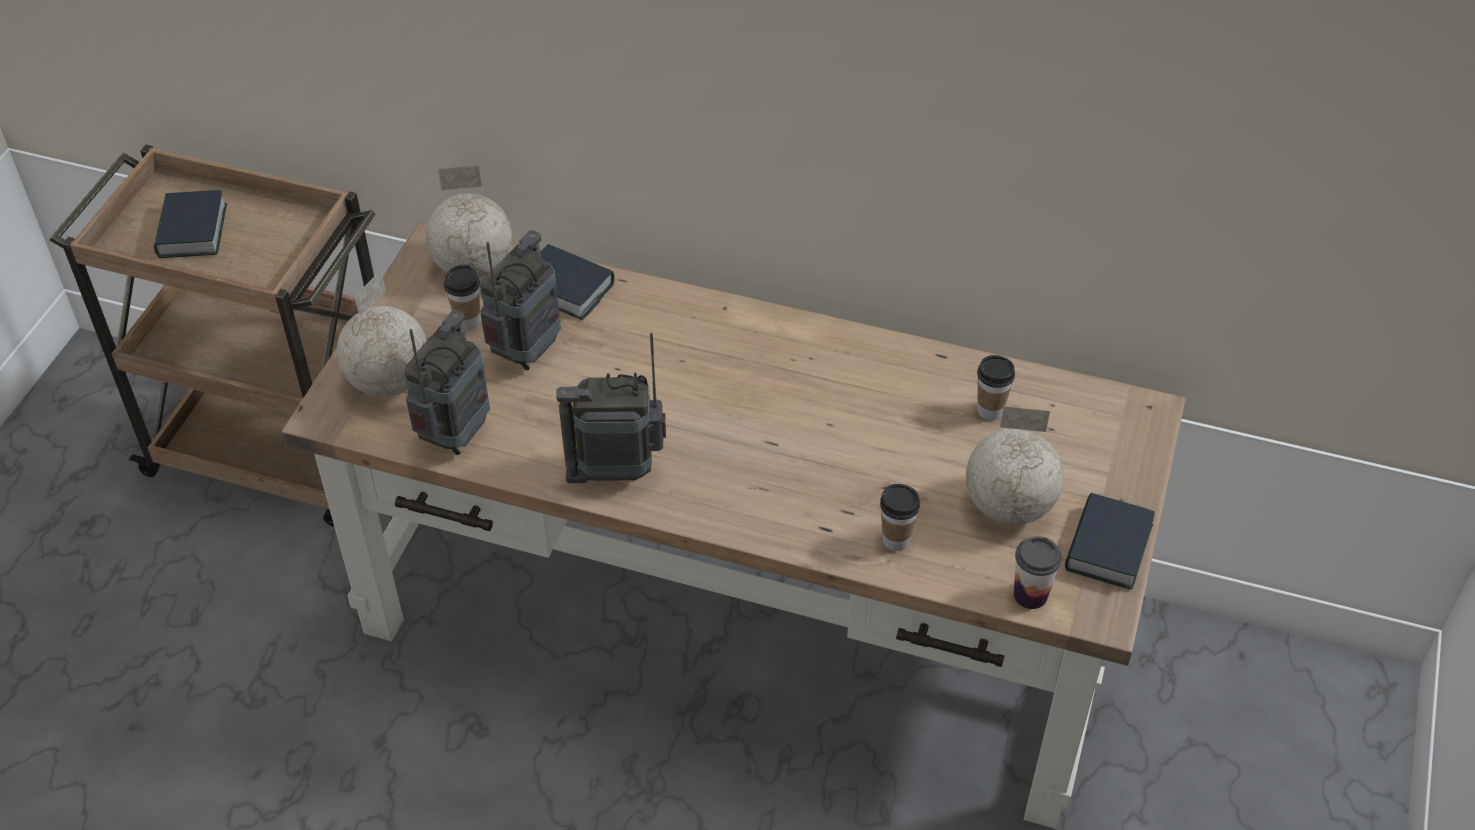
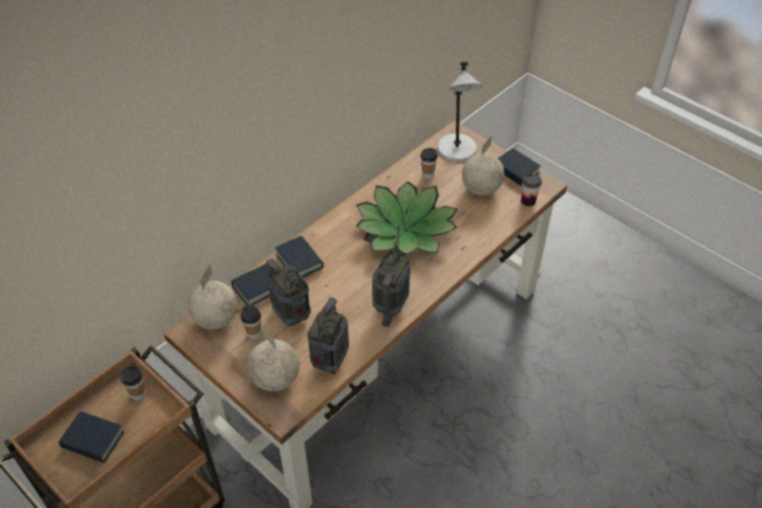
camera: 65 degrees left, 0 degrees up
radio [403,310,490,455] -> radio turned 60 degrees clockwise [307,297,349,374]
cup [880,484,920,551] -> cup moved to [120,366,146,401]
none -> book [275,235,324,278]
none -> potted plant [356,181,458,258]
none -> grey table lamp [437,62,483,161]

